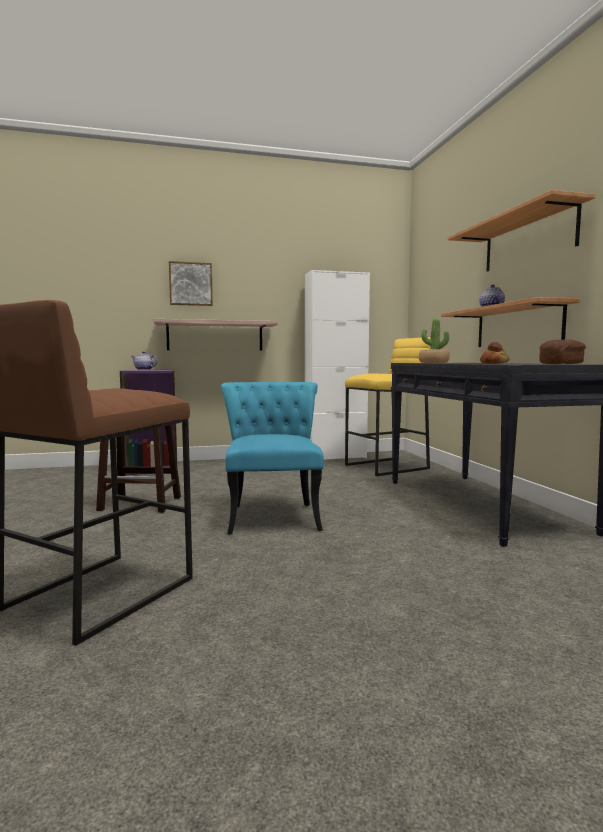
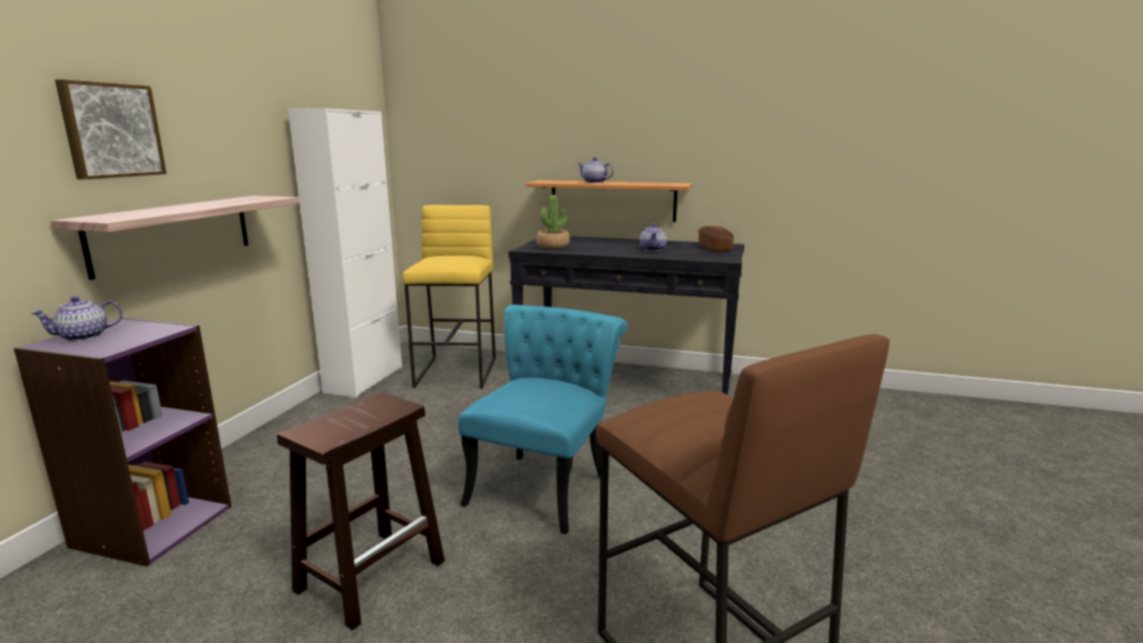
camera: 60 degrees left, 10 degrees up
turquoise chair [221,382,324,535] -> turquoise chair turned 90 degrees clockwise [458,305,628,534]
shelf [448,190,595,272] -> none
bread [480,342,510,364] -> teapot [640,224,667,251]

